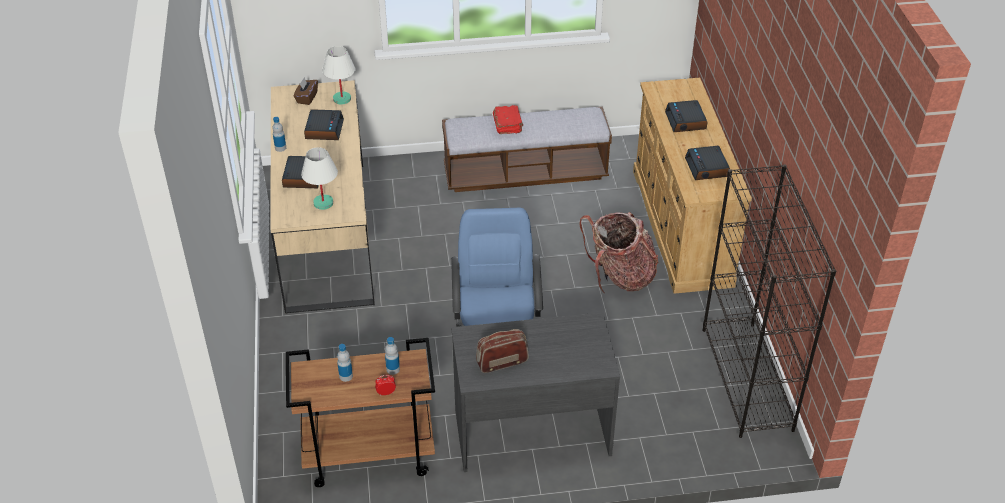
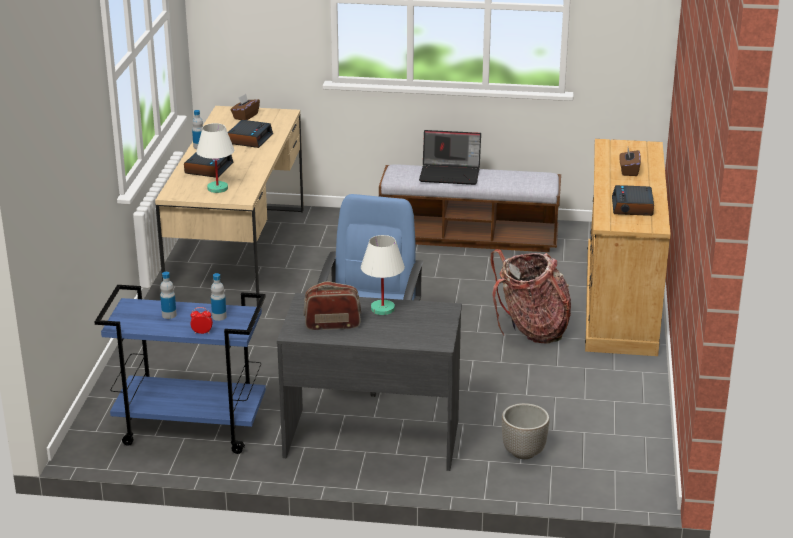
camera: 15 degrees right, 15 degrees down
brown cart [286,338,435,487] -> blue cart [95,285,266,454]
white table lamp [322,46,355,105] -> white table lamp moved to [361,235,405,315]
red book [493,105,523,134] -> laptop [419,130,481,185]
alarm clock [665,100,708,132] -> brown tissue box [620,148,641,176]
black bookcase [702,165,836,438] -> none
none -> planter [502,403,550,459]

